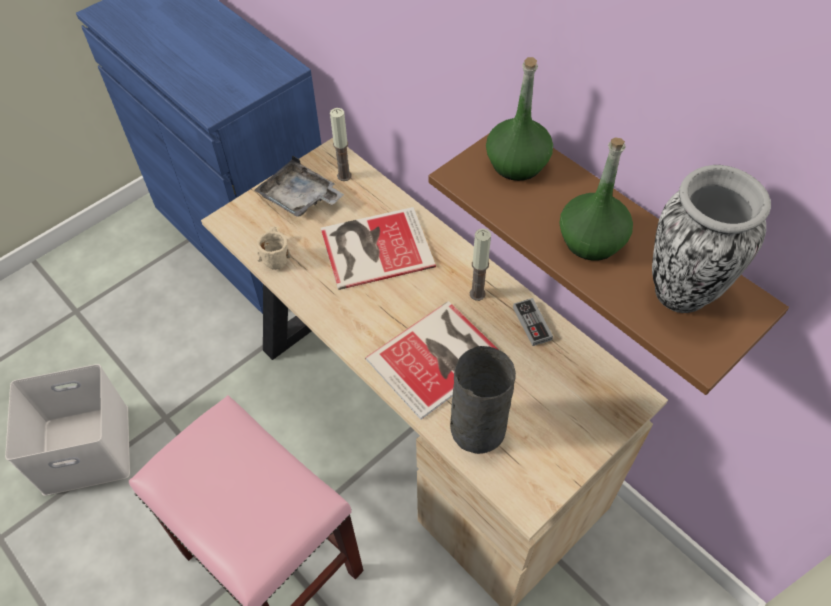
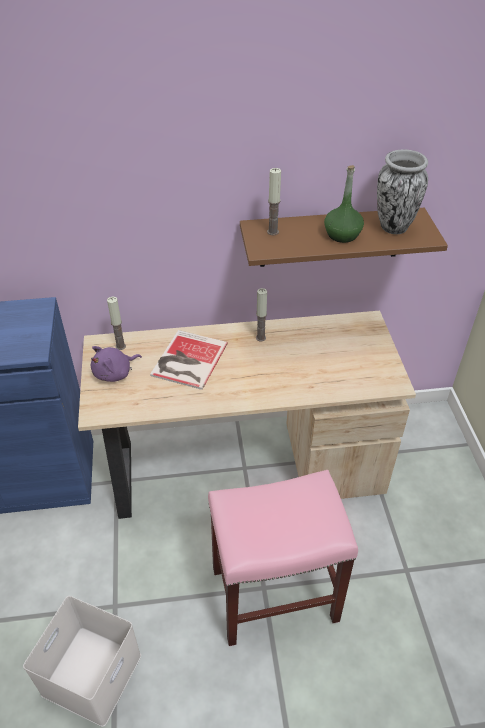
camera: 55 degrees left, 10 degrees down
grey tray [254,155,344,217] -> purple plush toy [91,346,142,382]
beige mug [257,226,291,270] -> none
book [365,301,499,420] -> none
grey vase [450,346,516,454] -> none
green bottle [486,57,553,181] -> candle [267,168,281,235]
game controller [513,298,553,346] -> none

